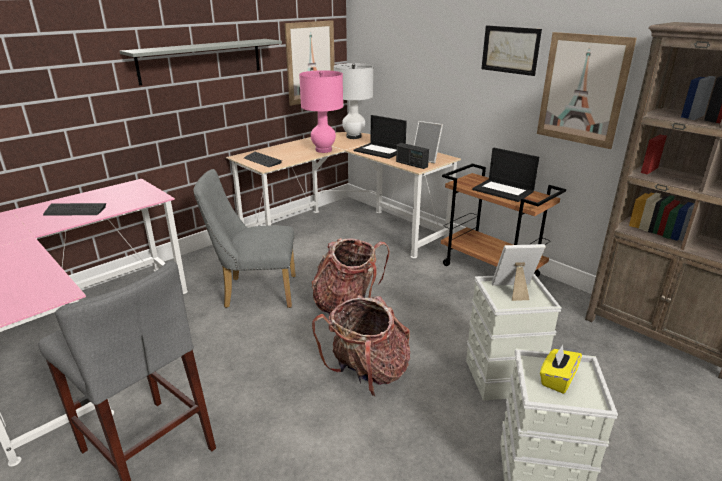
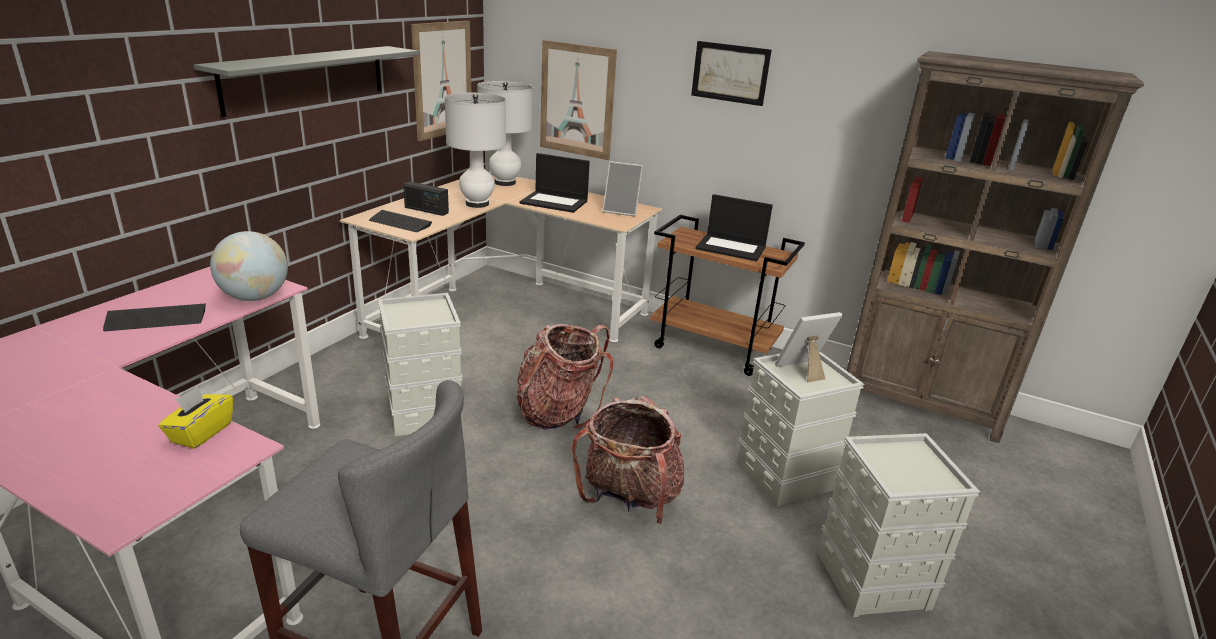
camera: 20 degrees left, 0 degrees up
grey chair [193,169,296,308] -> grey storage box [378,293,463,436]
pink table lamp [299,70,343,153] -> white table lamp [444,92,506,208]
radio [396,143,429,169] -> radio moved to [403,181,449,216]
picture [537,32,637,149] -> picture moved to [540,40,617,160]
yellow tissue box [540,345,582,394] -> yellow tissue box moved to [158,386,233,449]
none -> globe [210,231,288,301]

